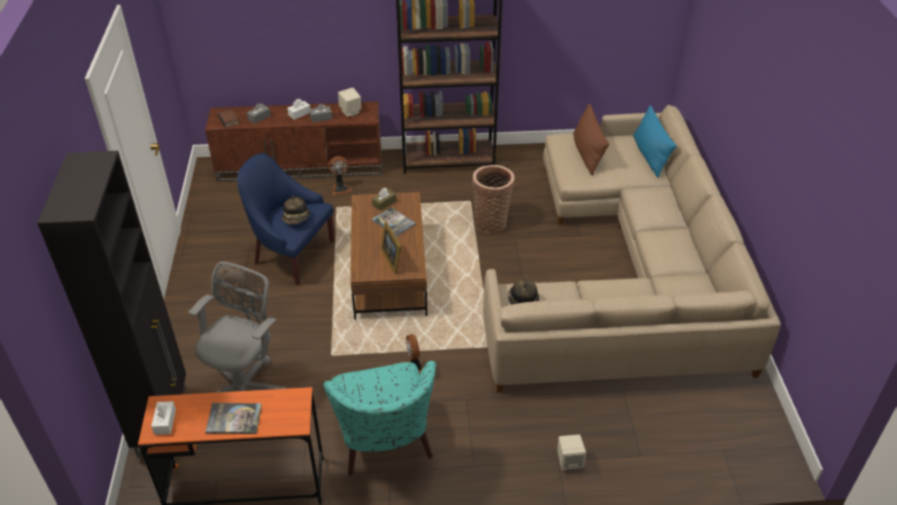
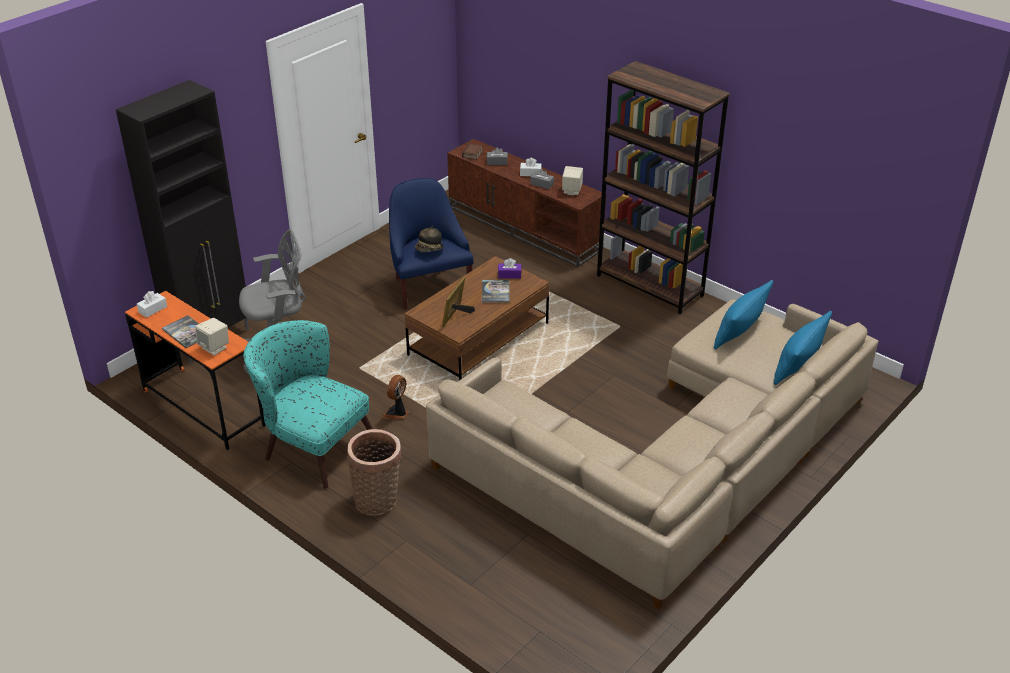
camera: 45 degrees right, 5 degrees down
turquoise armchair [323,361,436,475] -> turquoise armchair turned 90 degrees clockwise [244,320,373,489]
fan [328,156,353,196] -> none
brown tissue box [372,188,396,211] -> purple tissue box [498,258,522,279]
basket [472,165,515,233] -> basket moved to [347,429,401,516]
hat [508,278,539,305] -> none
beige speaker [557,434,586,470] -> beige speaker moved to [195,318,229,356]
brown pillow [573,104,609,175] -> blue pillow [714,280,773,350]

